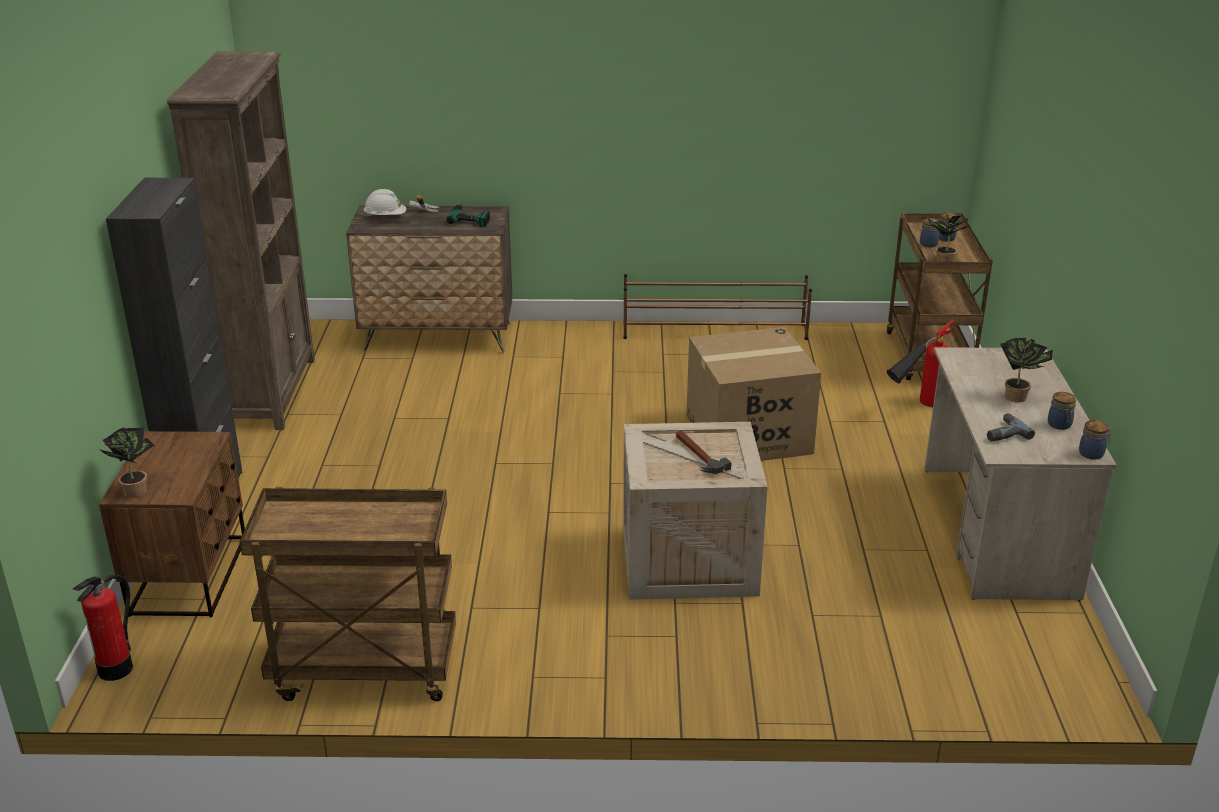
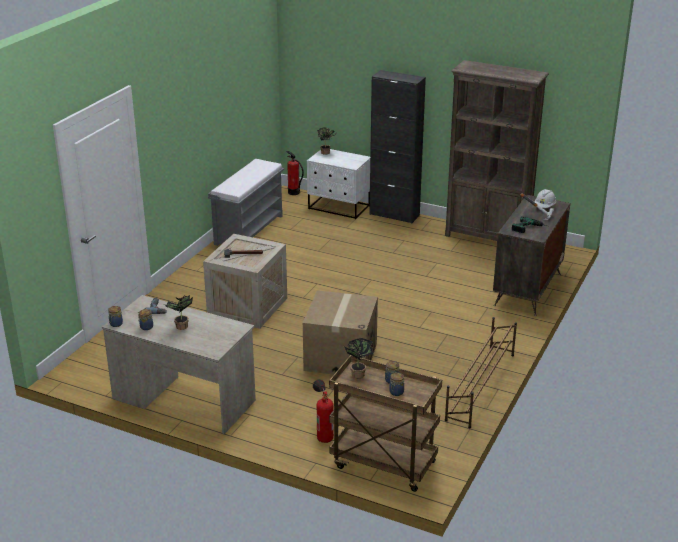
camera: 115 degrees right, 0 degrees up
brown nightstand [99,431,245,617] -> white nightstand [307,149,370,219]
brown cart [240,487,456,701] -> grey bench [208,159,284,246]

